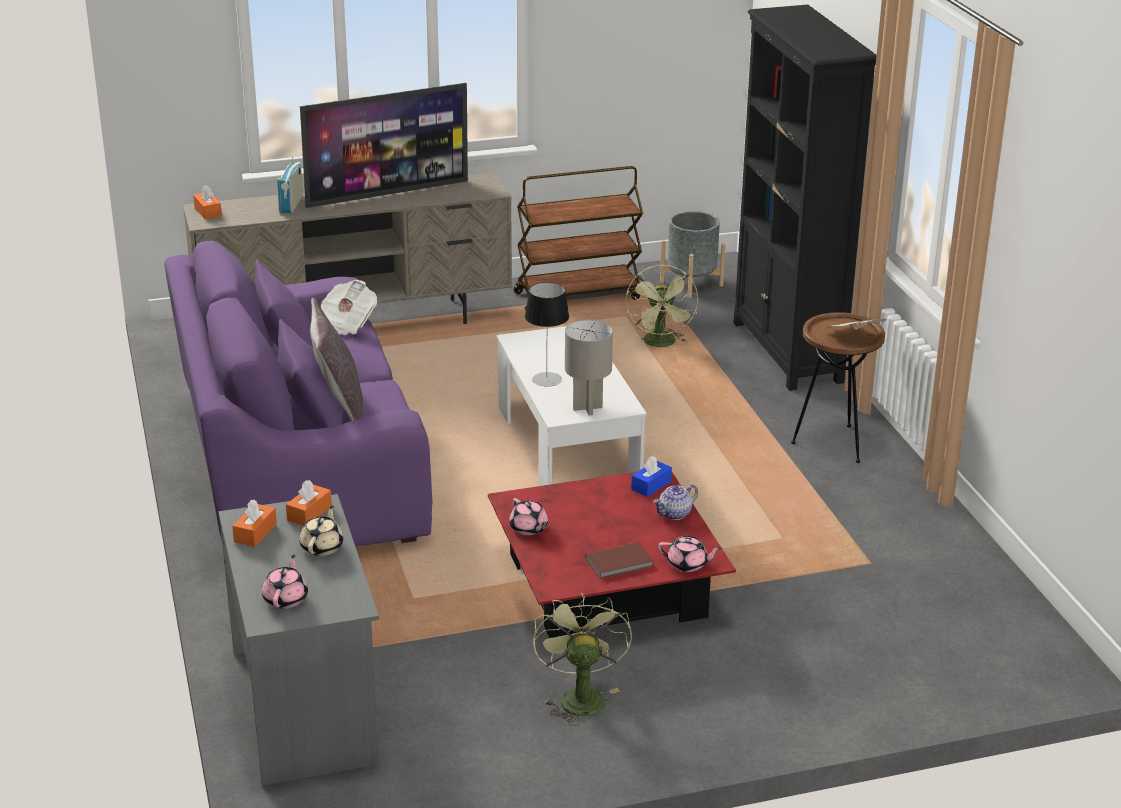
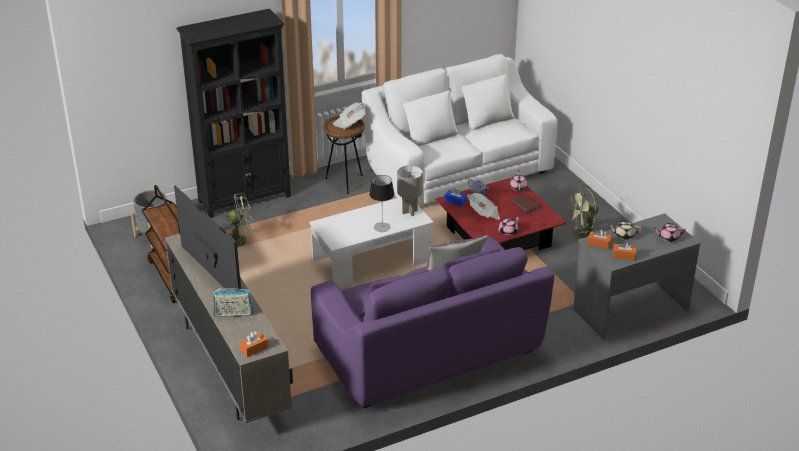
camera: 100 degrees left, 5 degrees up
newspaper [321,280,377,335] -> newspaper moved to [467,193,500,220]
none -> white sofa [362,54,557,206]

